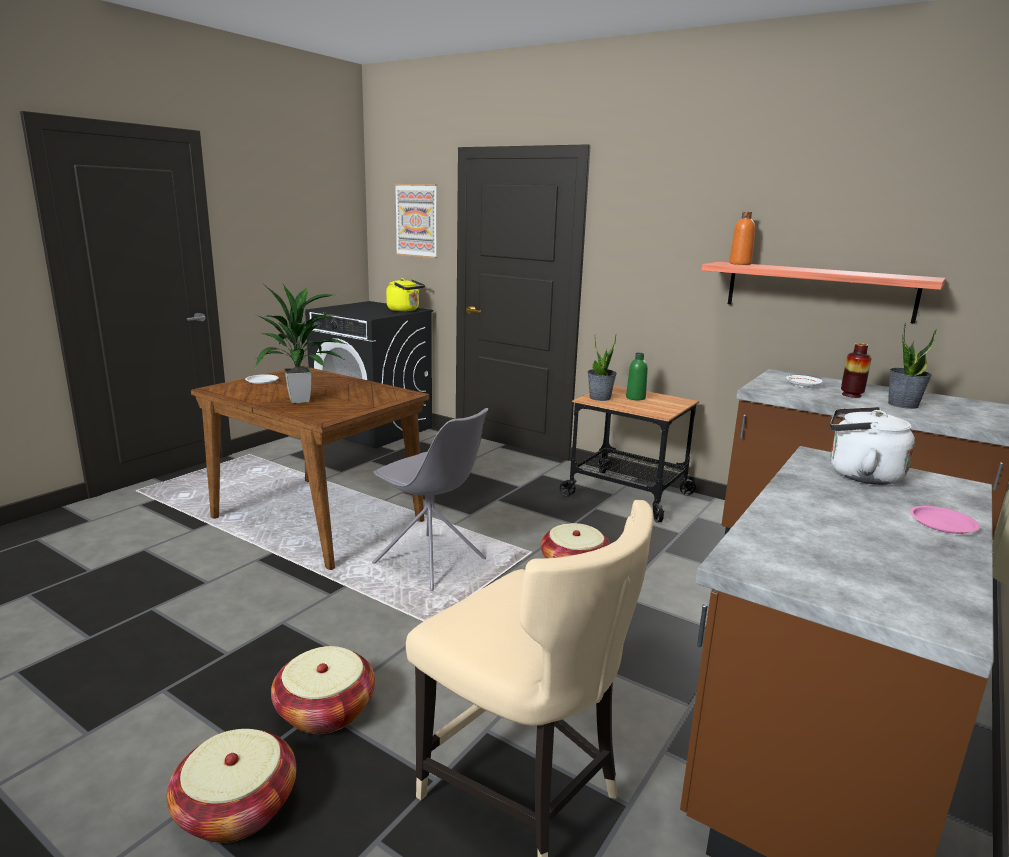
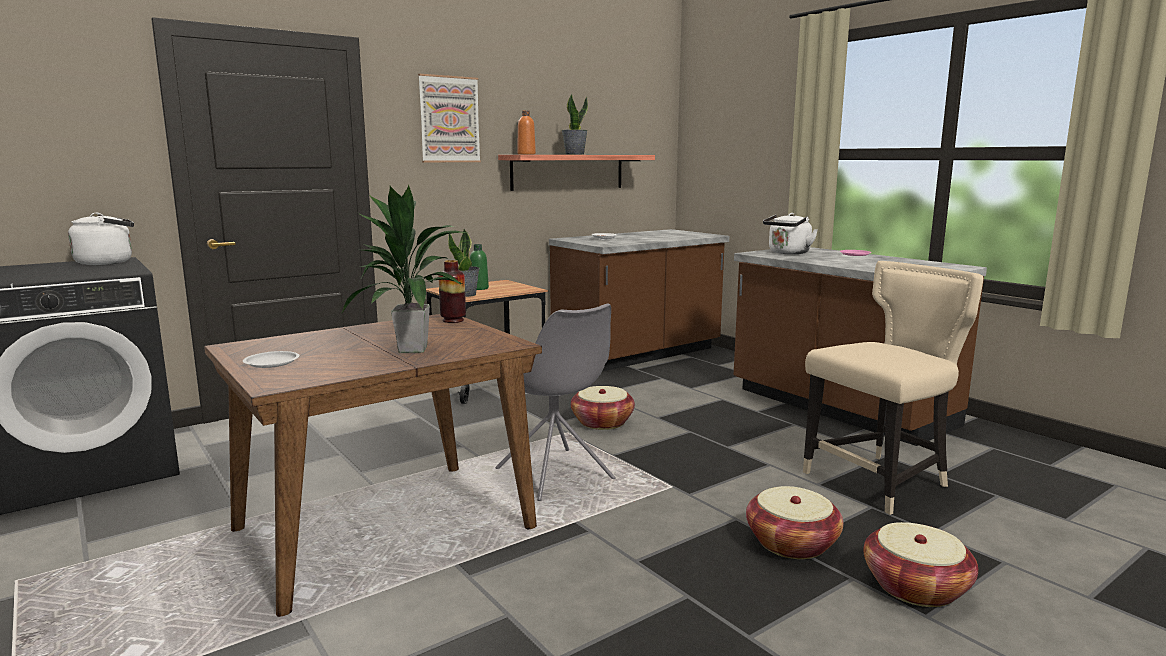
camera: 70 degrees left, 5 degrees down
grey chair [372,408,488,591] -> grey chair turned 90 degrees clockwise [495,304,615,501]
yellow kettle [386,278,425,312] -> white kettle [68,213,134,265]
picture [394,184,437,258] -> picture moved to [418,74,481,162]
vase [841,343,871,398] -> vase moved to [439,260,466,323]
potted plant [888,322,937,409] -> potted plant moved to [562,94,588,155]

